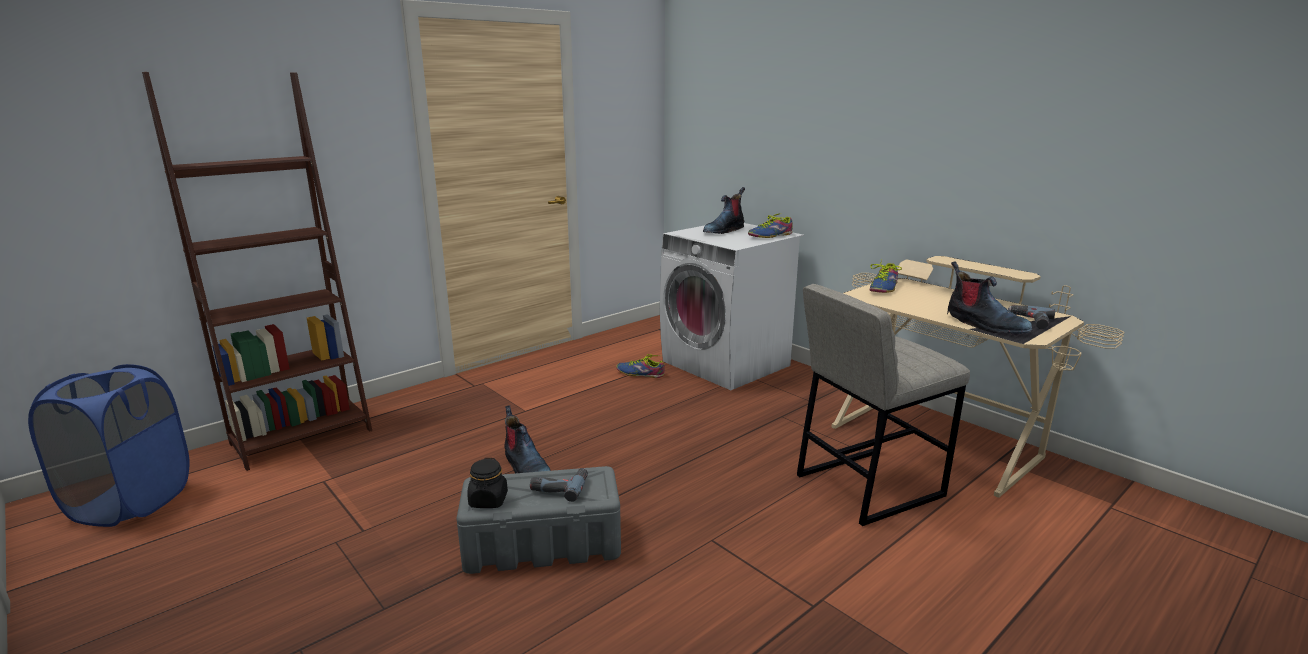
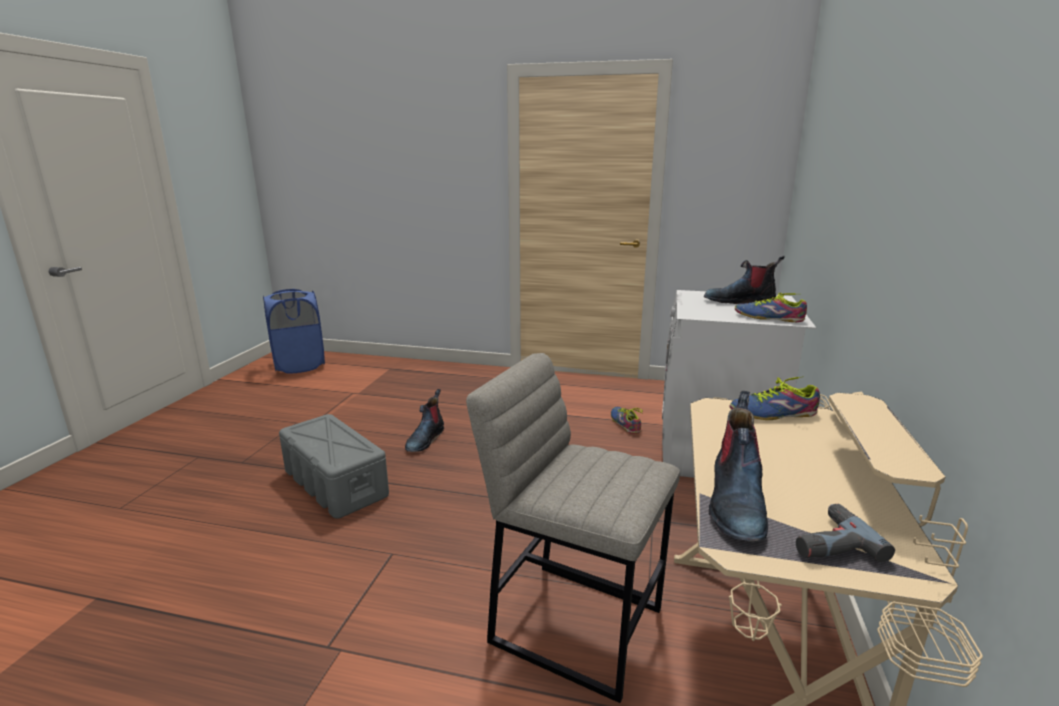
camera: 55 degrees right, 0 degrees up
brown bookcase [142,72,372,471] -> none
black jar [467,458,508,508] -> none
power drill [530,468,588,502] -> none

